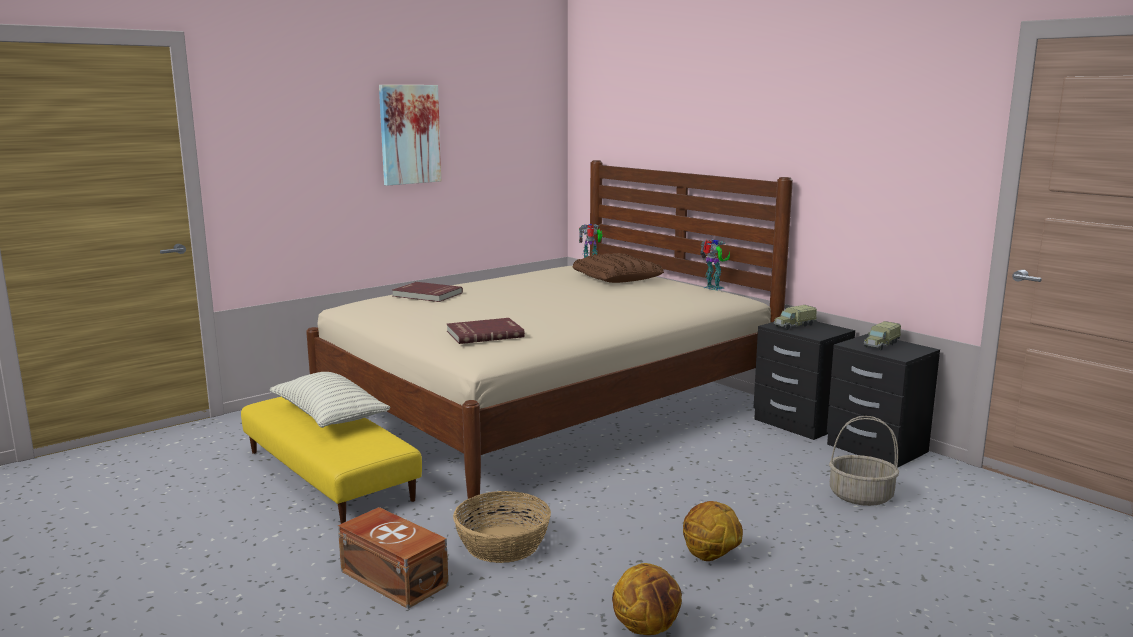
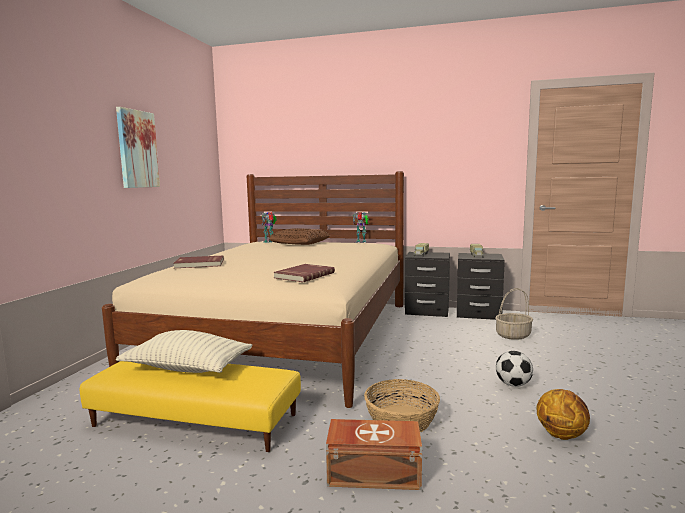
camera: 35 degrees left, 5 degrees down
basketball [683,501,743,561] -> football [496,351,533,387]

